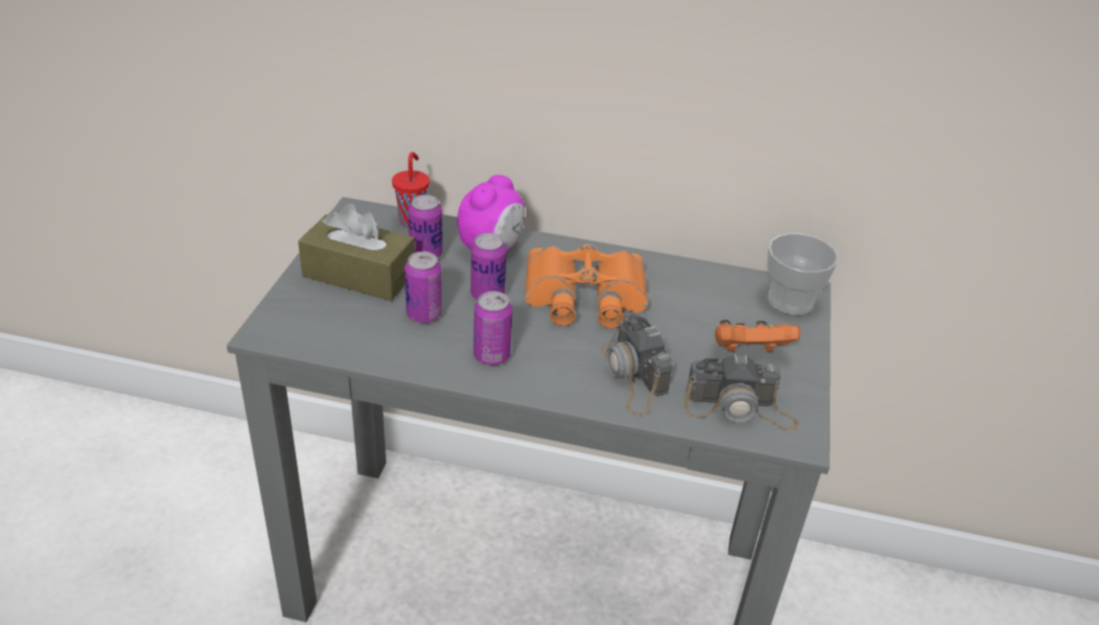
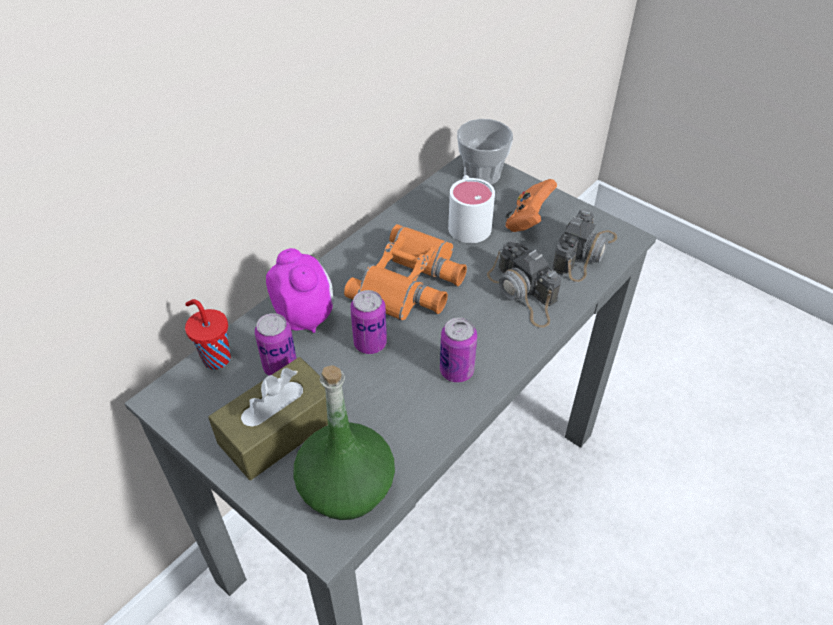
camera: 60 degrees left, 10 degrees up
can [405,251,442,323] -> none
camera [601,313,673,415] -> camera turned 45 degrees clockwise [487,241,561,328]
none -> green bottle [293,365,395,520]
none -> white mug [448,175,495,243]

